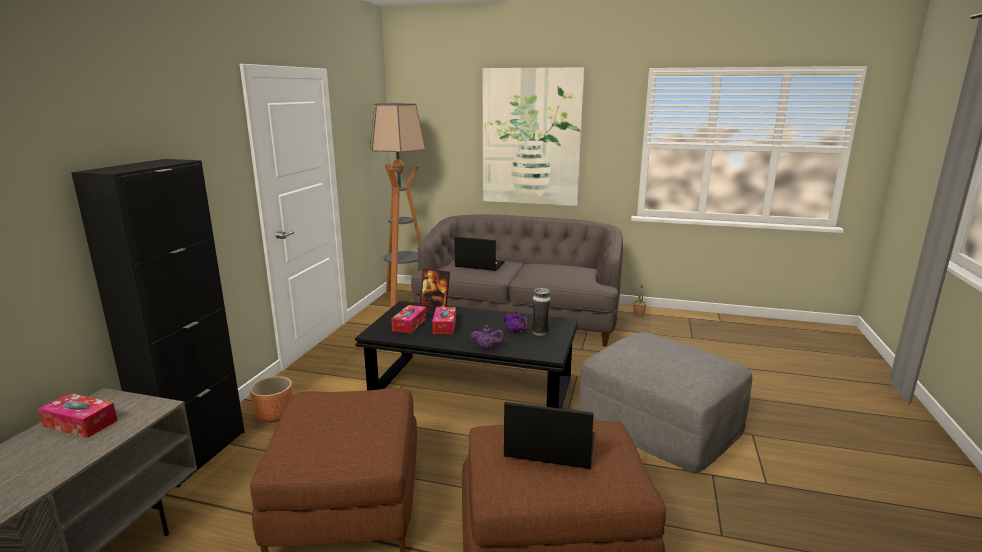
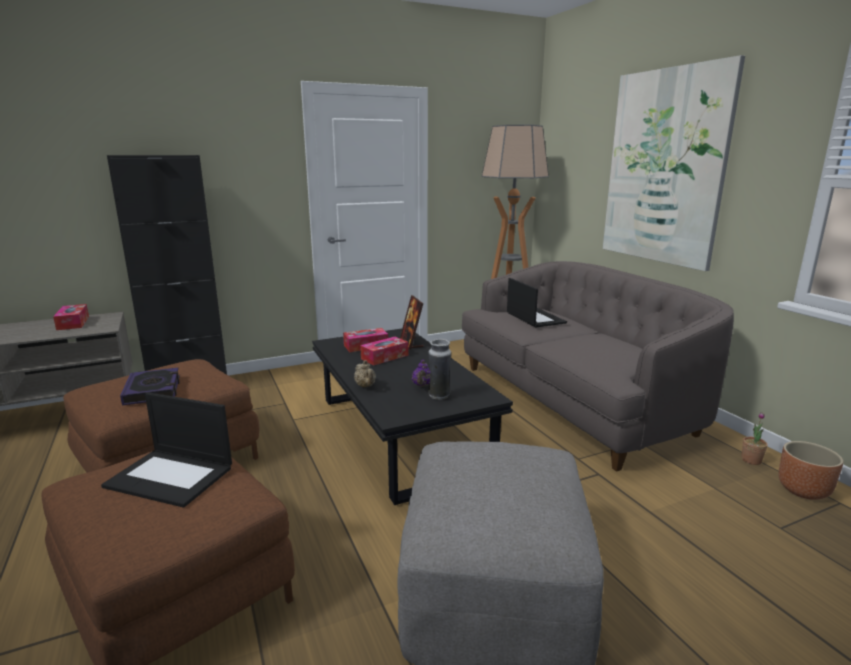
camera: 50 degrees right, 0 degrees up
brown planter [250,376,293,423] -> brown planter moved to [778,441,843,500]
purple teapot [471,325,504,349] -> beige teapot [354,360,376,388]
laptop [504,402,595,469] -> laptop turned 135 degrees clockwise [101,392,232,508]
none -> book [120,368,180,406]

